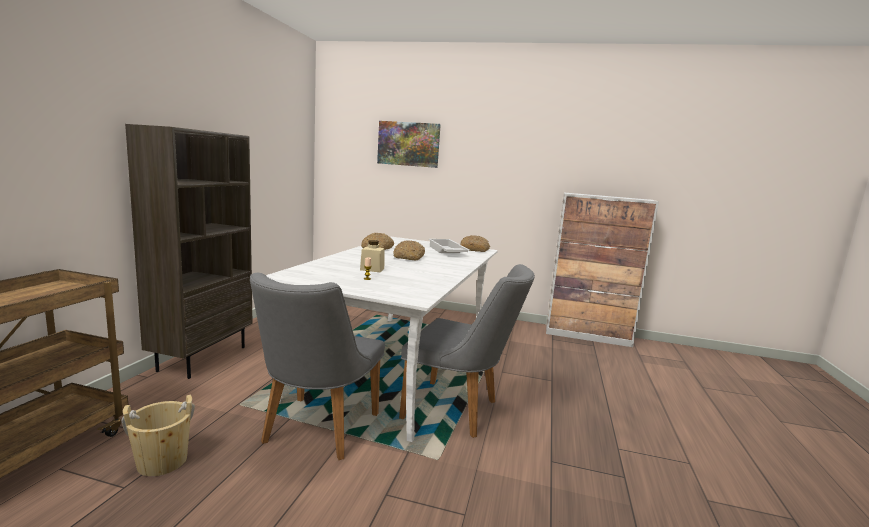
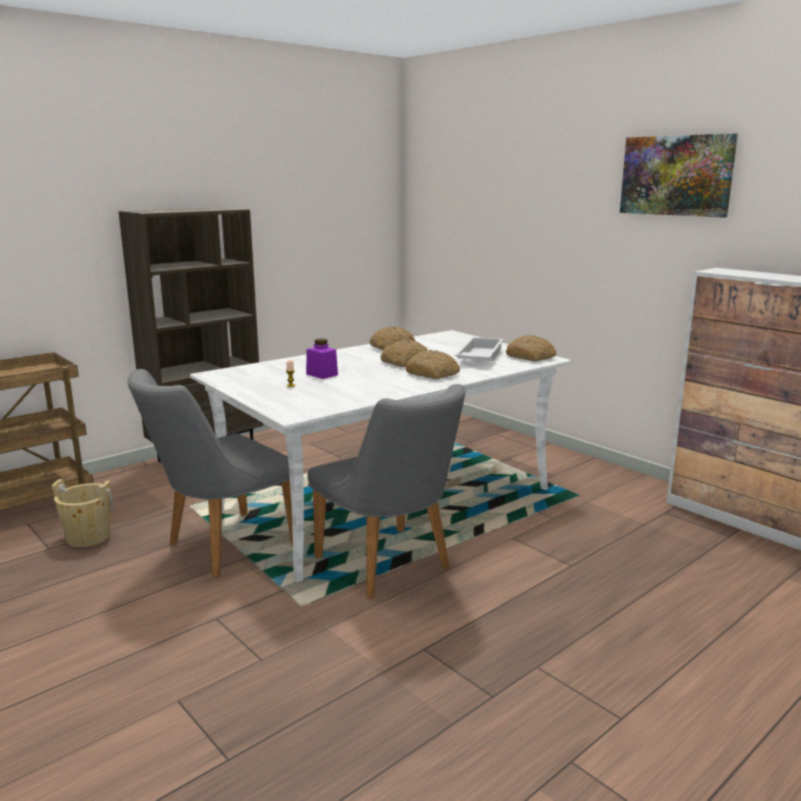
camera: 35 degrees right, 5 degrees up
beige jar [360,240,384,272] -> purple jar [306,339,338,379]
picture [377,121,441,168] -> picture moved to [620,133,738,218]
none -> bread [405,350,460,379]

